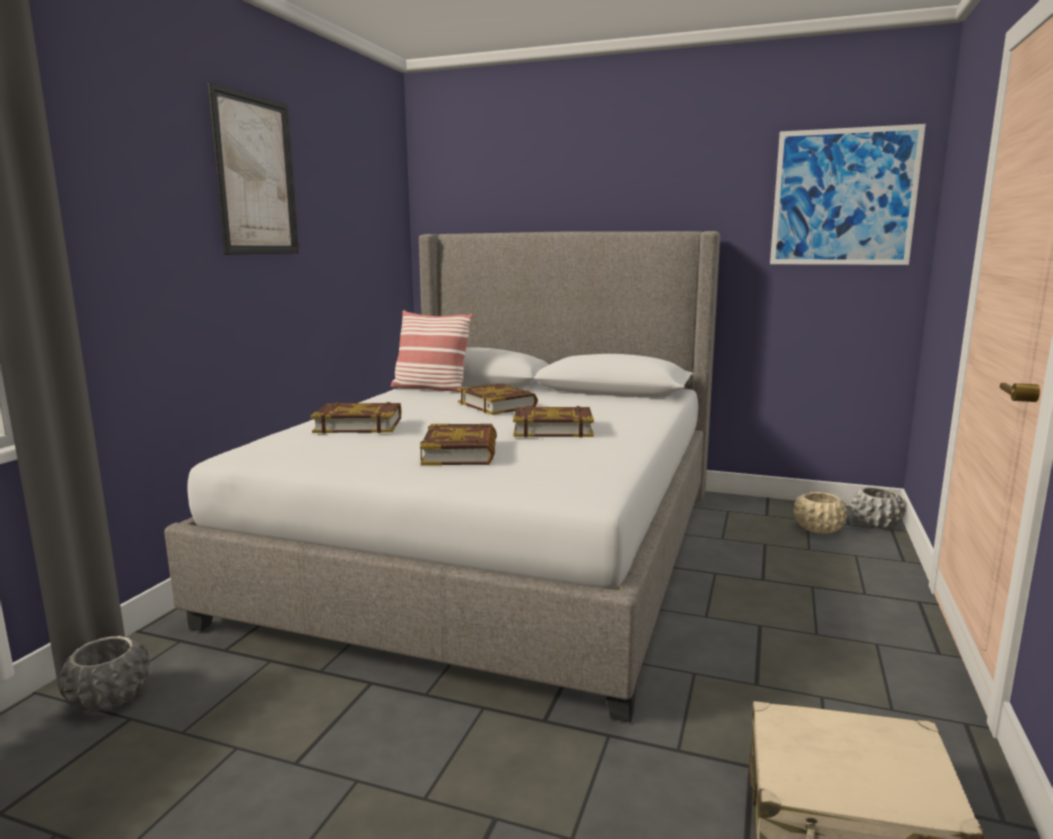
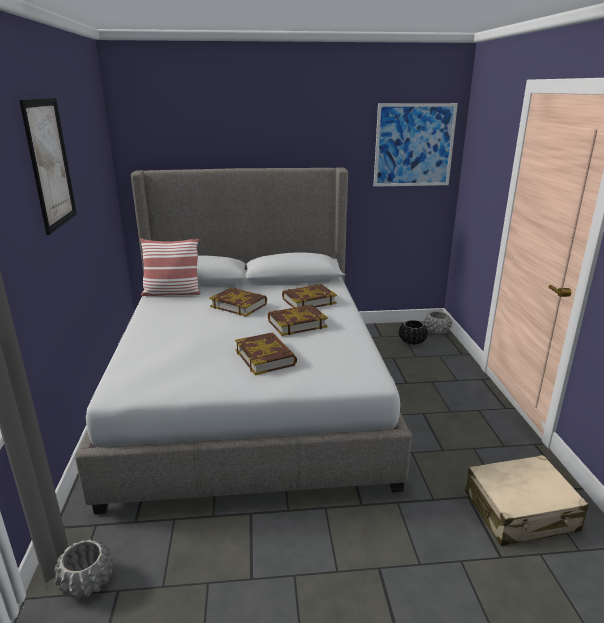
camera: 25 degrees left, 10 degrees up
book [310,402,401,433] -> book moved to [282,284,337,308]
beige planter [793,492,847,534] -> black planter [399,320,428,345]

